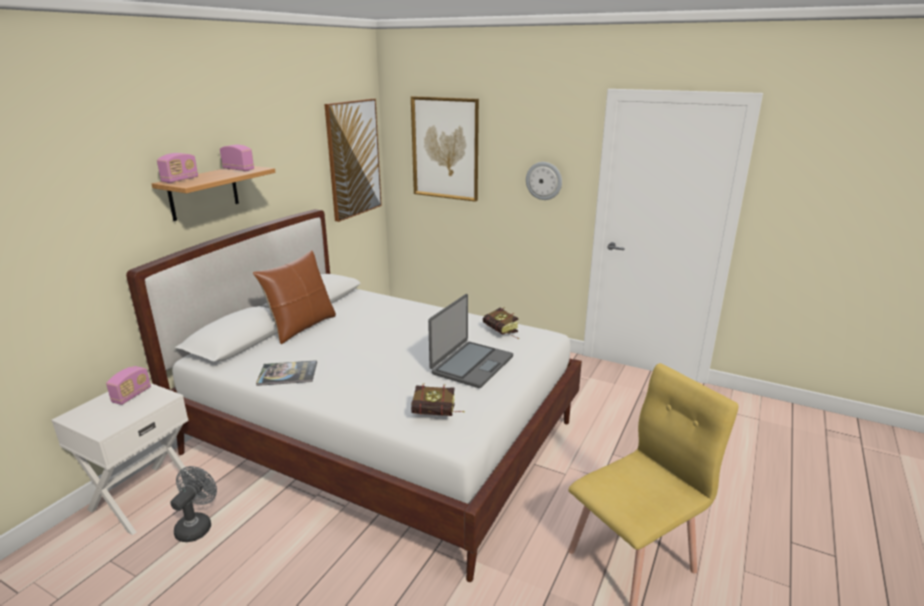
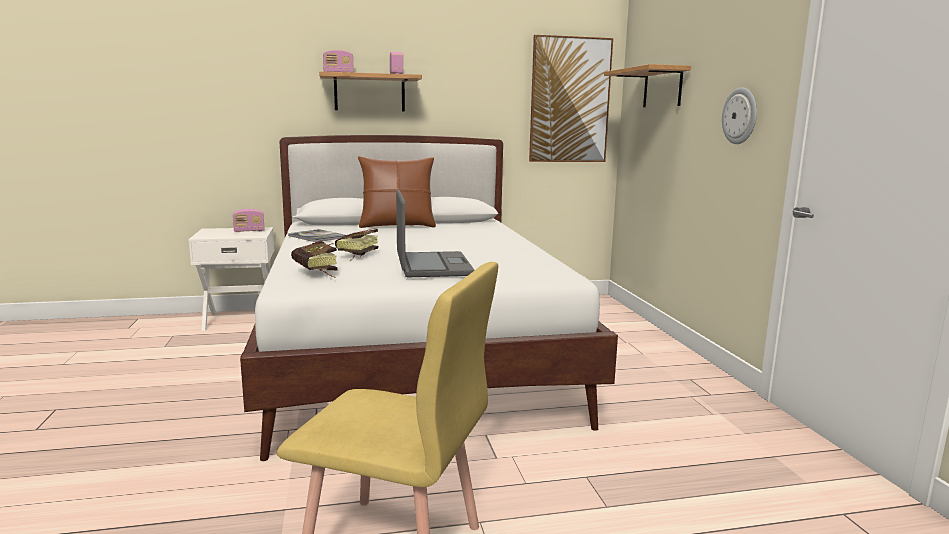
camera: 50 degrees right, 10 degrees down
grey fan [170,466,217,542] -> none
picture [411,96,479,202] -> shelf [604,64,691,107]
laptop [428,294,513,388] -> laptop turned 90 degrees counterclockwise [396,190,474,277]
book [483,308,519,339] -> book moved to [335,228,378,261]

